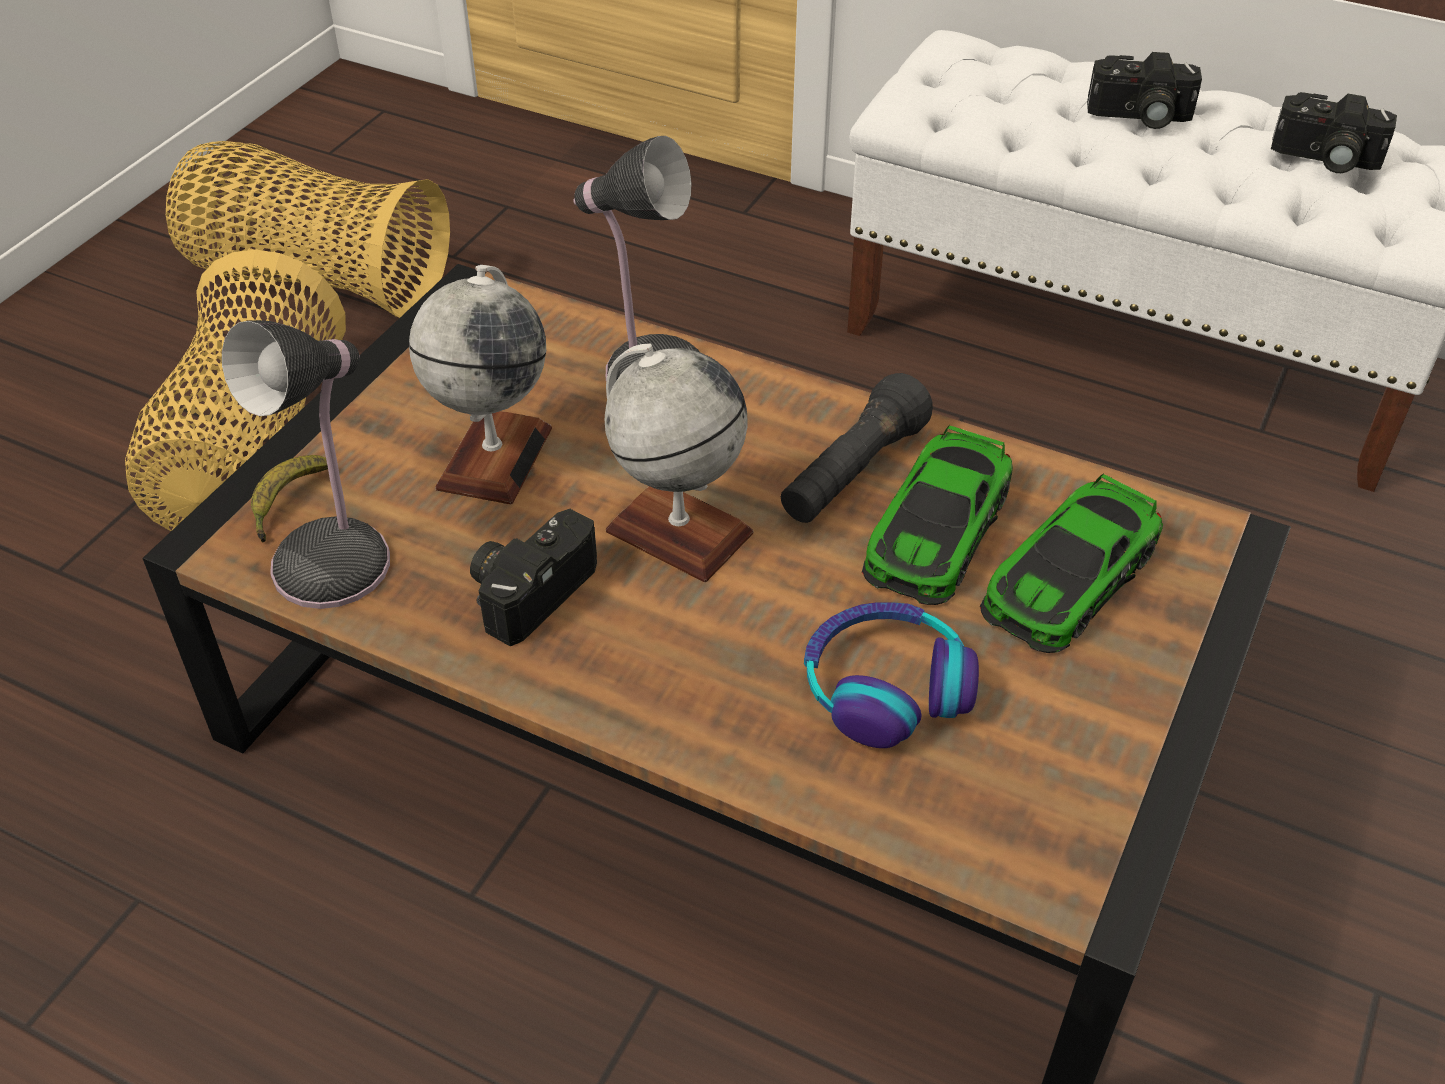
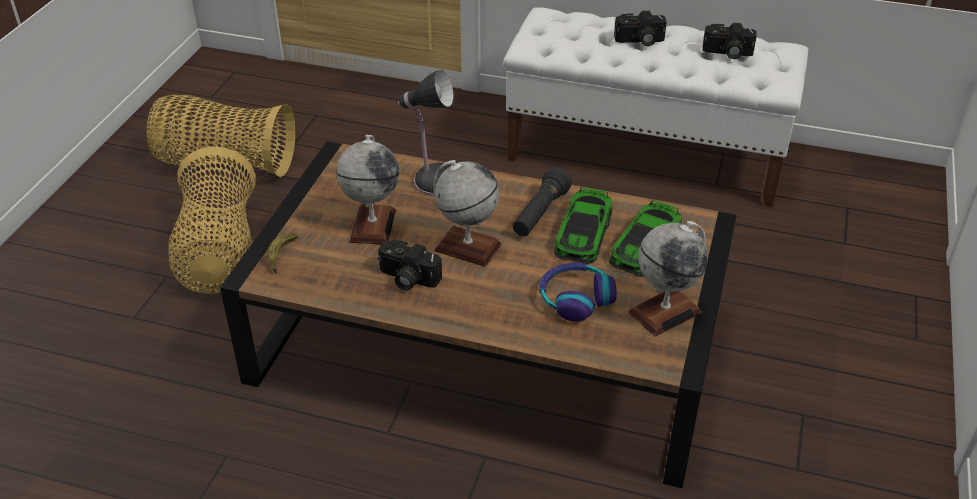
camera: 10 degrees left, 5 degrees down
table lamp [222,320,390,609] -> none
camera [470,509,597,646] -> camera turned 90 degrees counterclockwise [378,239,442,291]
none -> globe [628,221,708,337]

